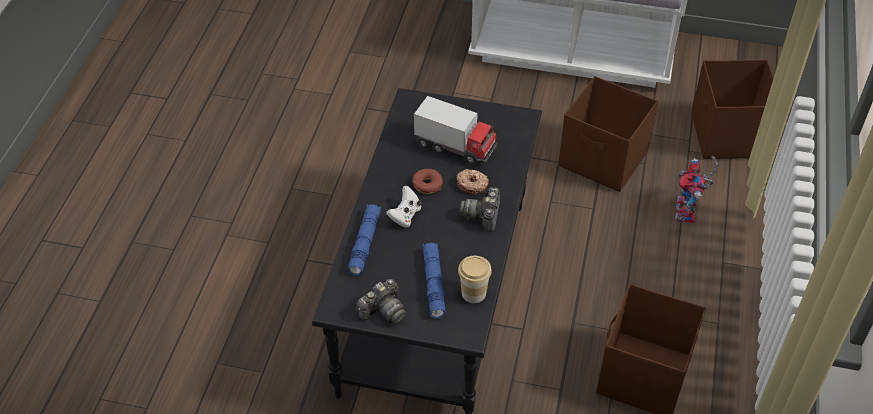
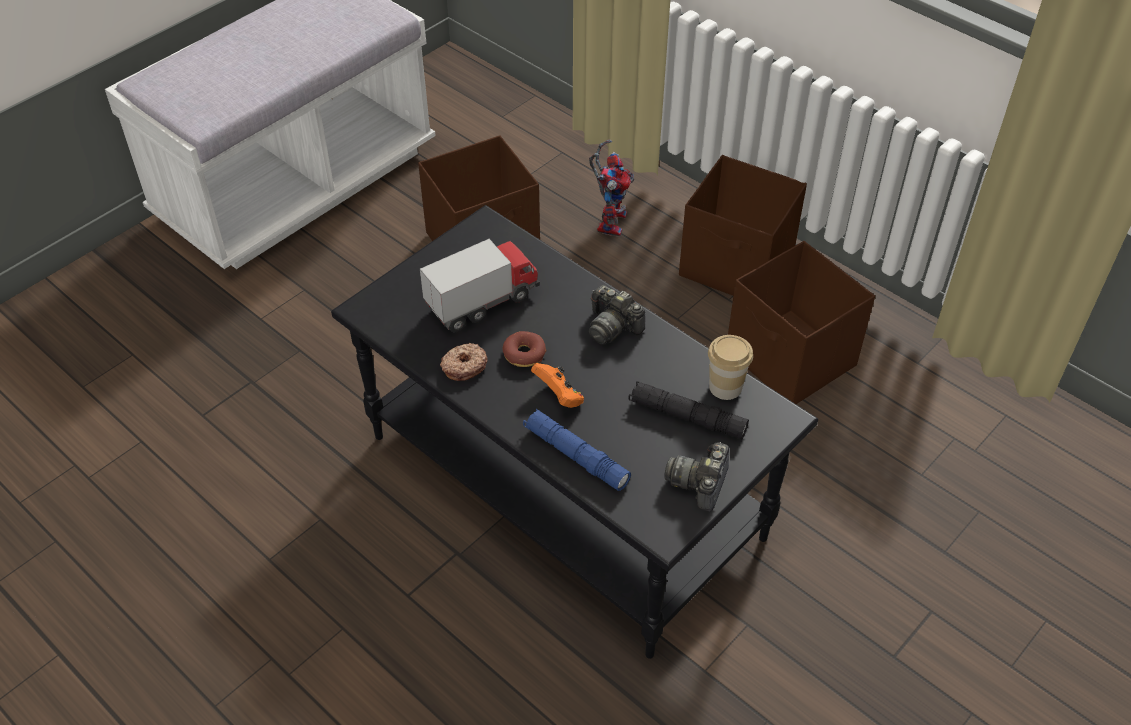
camera: 60 degrees left, 0 degrees up
camera [356,279,407,325] -> camera turned 150 degrees counterclockwise [664,442,729,512]
white game controller [386,186,422,228] -> orange game controller [531,363,584,408]
blue flashlight [423,243,446,319] -> black flashlight [628,381,749,440]
donut [456,169,489,194] -> donut moved to [440,343,488,381]
toy robot [675,156,718,223] -> toy robot turned 120 degrees counterclockwise [589,140,634,237]
brown storage box [691,60,774,159] -> brown storage box moved to [679,155,807,296]

